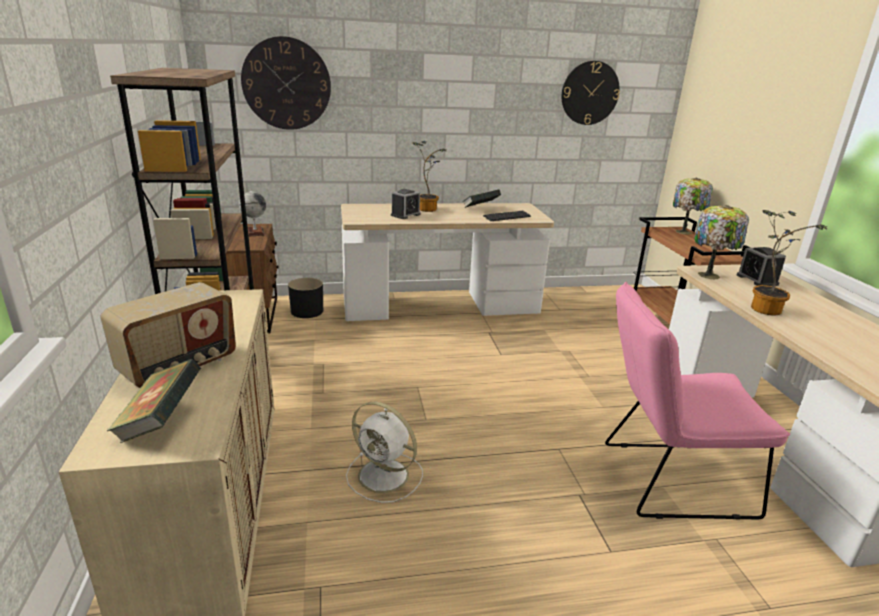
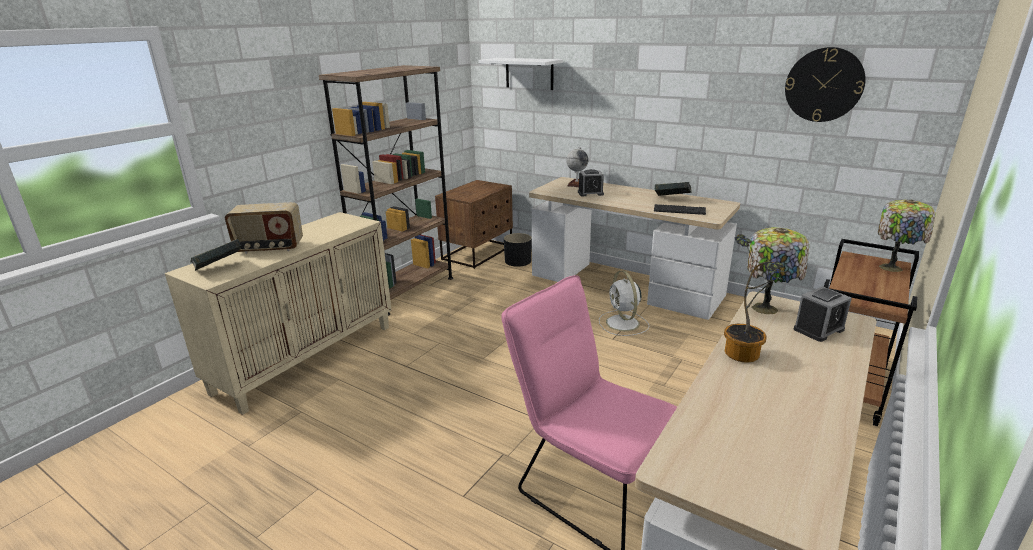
camera: 45 degrees right, 0 degrees up
globe [239,189,266,237] -> globe moved to [566,147,589,187]
wall clock [241,36,331,130] -> white shelf [478,58,563,90]
white fan [346,402,423,503] -> white fan moved to [599,271,649,336]
potted plant [412,141,446,212] -> none
alarm clock [737,247,786,286] -> alarm clock turned 150 degrees counterclockwise [794,286,852,342]

